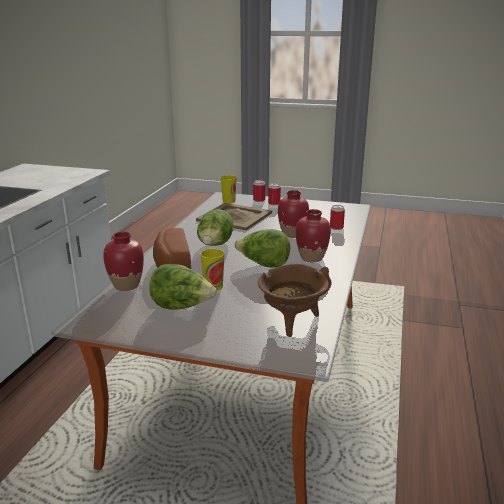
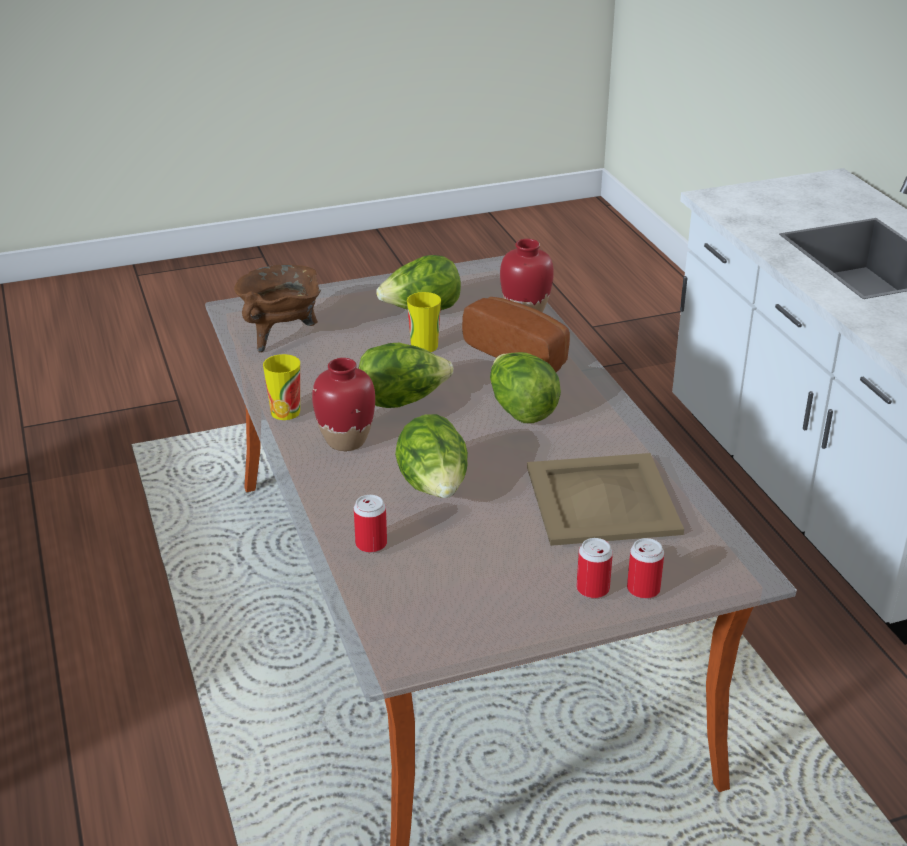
camera: 145 degrees right, 10 degrees up
cup [221,175,237,203] -> cup moved to [263,354,300,420]
red vase [278,190,309,238] -> lettuce [395,414,468,498]

